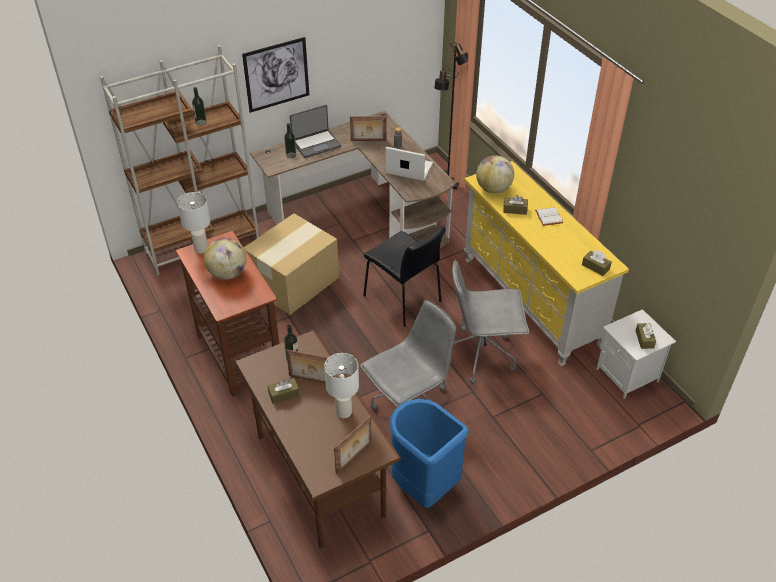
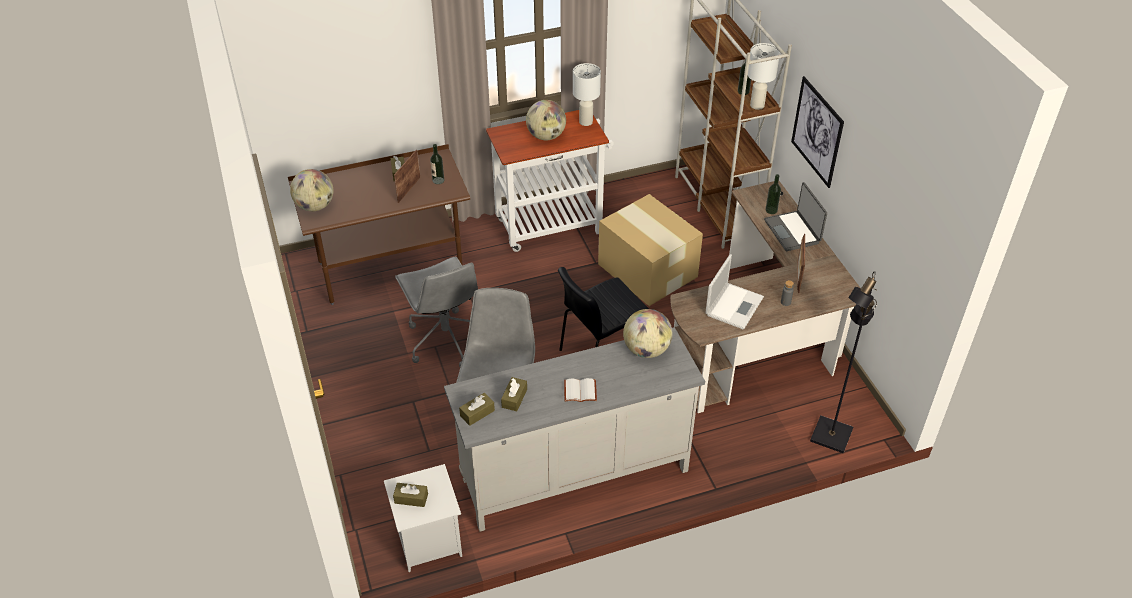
camera: 100 degrees right, 0 degrees up
brown cart [176,231,279,397] -> white cart [486,110,614,252]
white table lamp [324,353,359,418] -> white table lamp moved to [748,43,780,110]
picture frame [334,415,372,473] -> globe [290,169,333,211]
blue trash can [389,399,469,508] -> none
yellow dresser [464,161,629,366] -> grey dresser [444,327,705,532]
brown tissue box [503,195,528,215] -> brown tissue box moved to [501,377,527,411]

